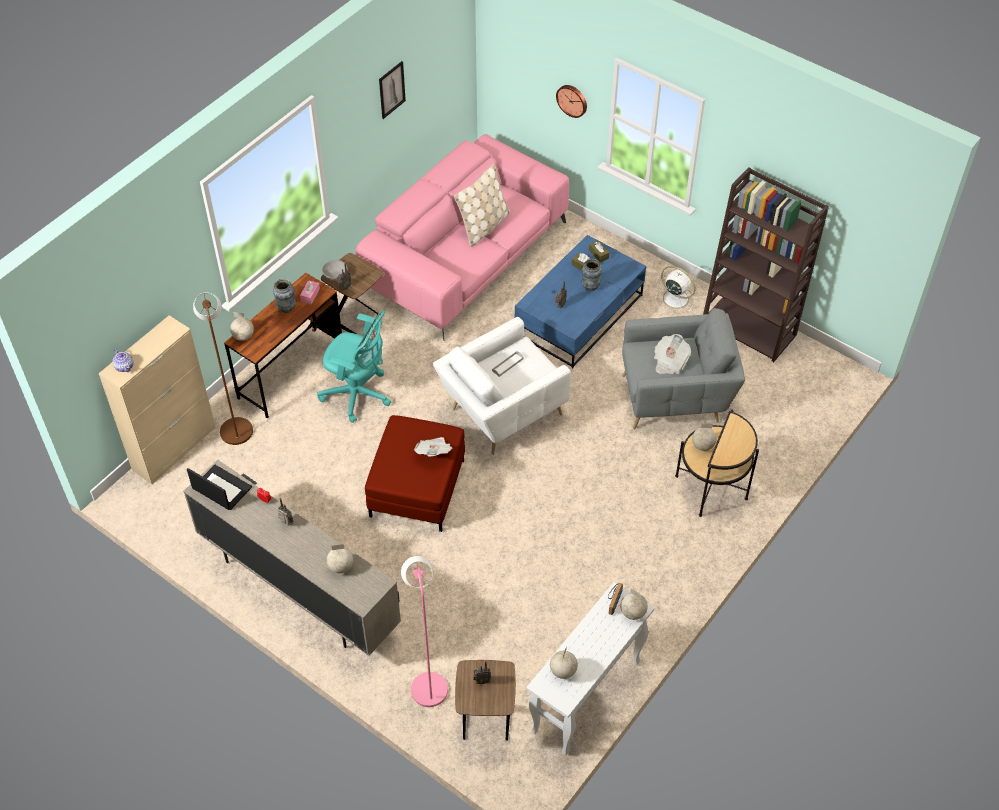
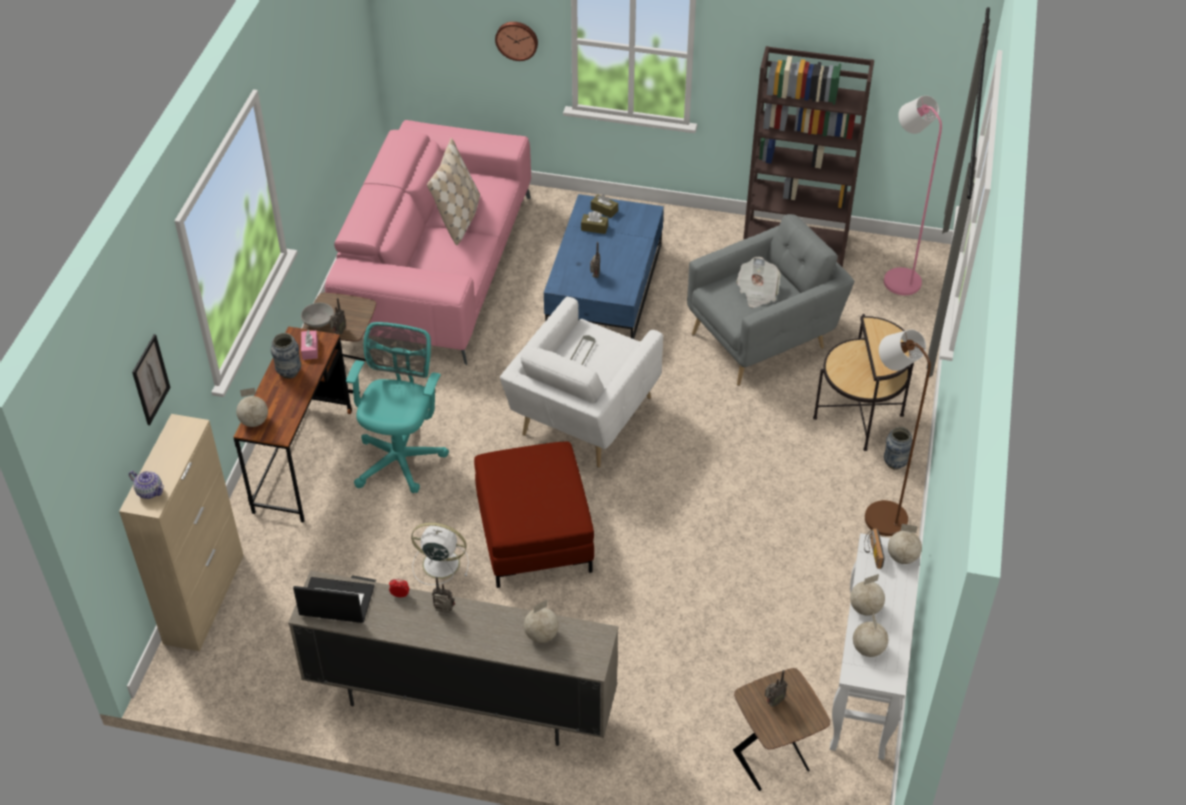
camera: 25 degrees left, 5 degrees down
brown floor lamp [193,292,253,445] -> brown floor lamp moved to [865,330,931,536]
turquoise office chair [317,311,391,423] -> turquoise office chair turned 75 degrees counterclockwise [346,322,449,493]
picture [379,61,406,119] -> picture moved to [132,334,170,425]
pink floor lamp [401,556,448,707] -> pink floor lamp moved to [884,95,942,295]
newspaper [414,437,453,457] -> none
vase [582,259,602,291] -> vase moved to [884,427,912,470]
white fan [656,266,696,312] -> white fan moved to [411,522,469,585]
globe [692,423,717,451] -> globe moved to [850,574,885,616]

